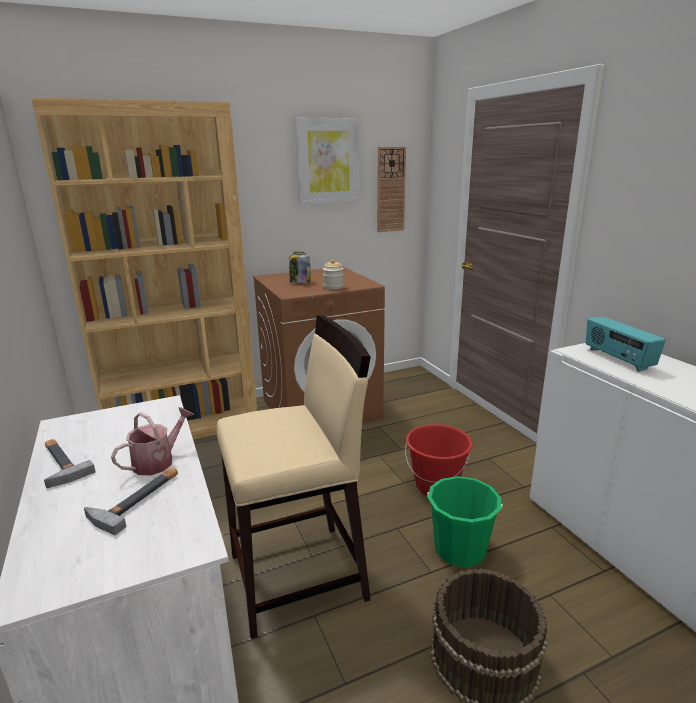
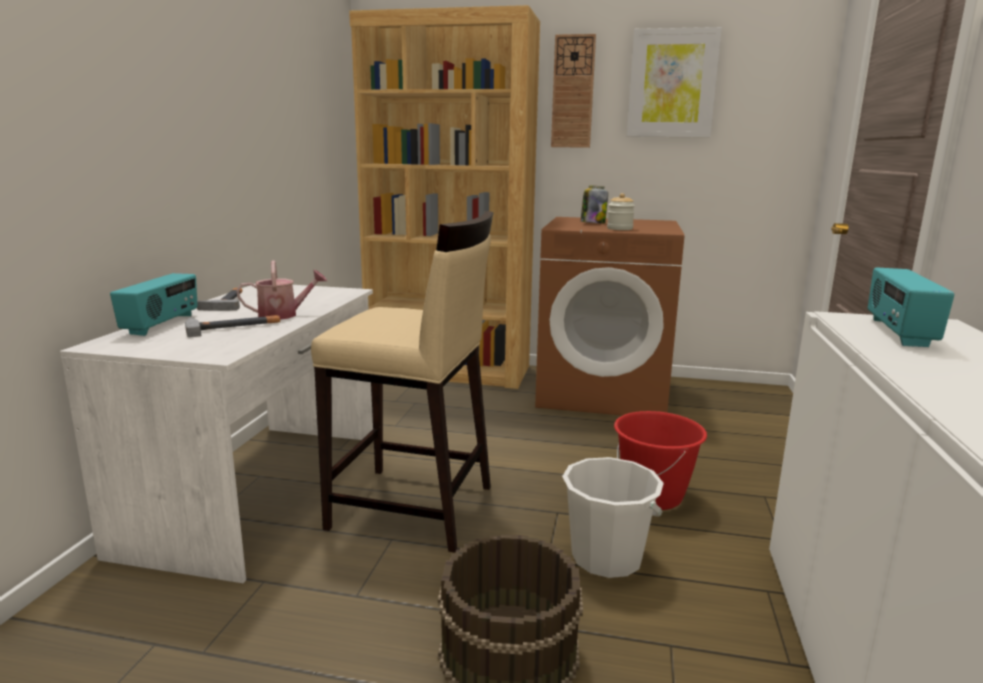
camera: 35 degrees right, 5 degrees down
wall clock [377,147,406,232] -> wall clock moved to [551,34,596,148]
green bucket [427,476,503,568] -> white bucket [562,457,664,578]
none -> radio [110,273,198,336]

